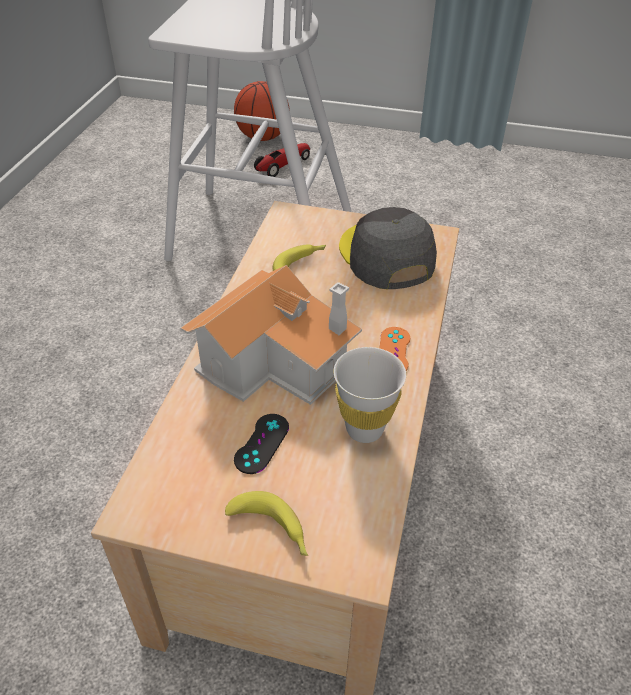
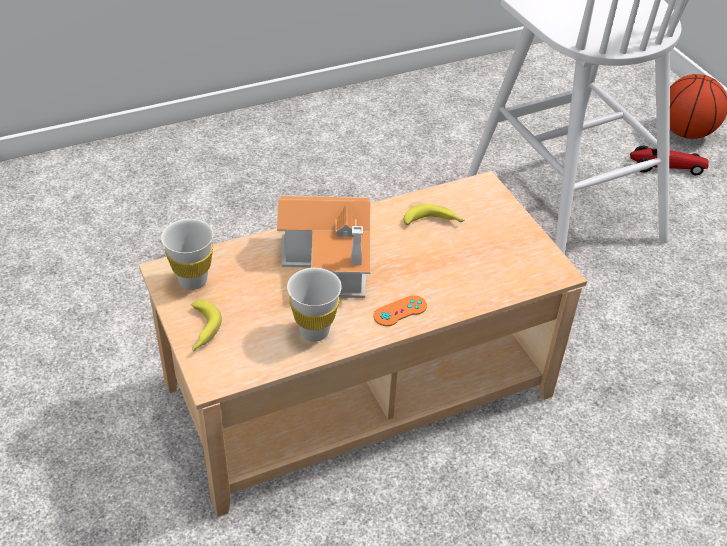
camera: 50 degrees right, 0 degrees up
black game controller [234,414,289,474] -> none
grey cap [339,207,437,290] -> none
none -> white cup [161,219,214,290]

